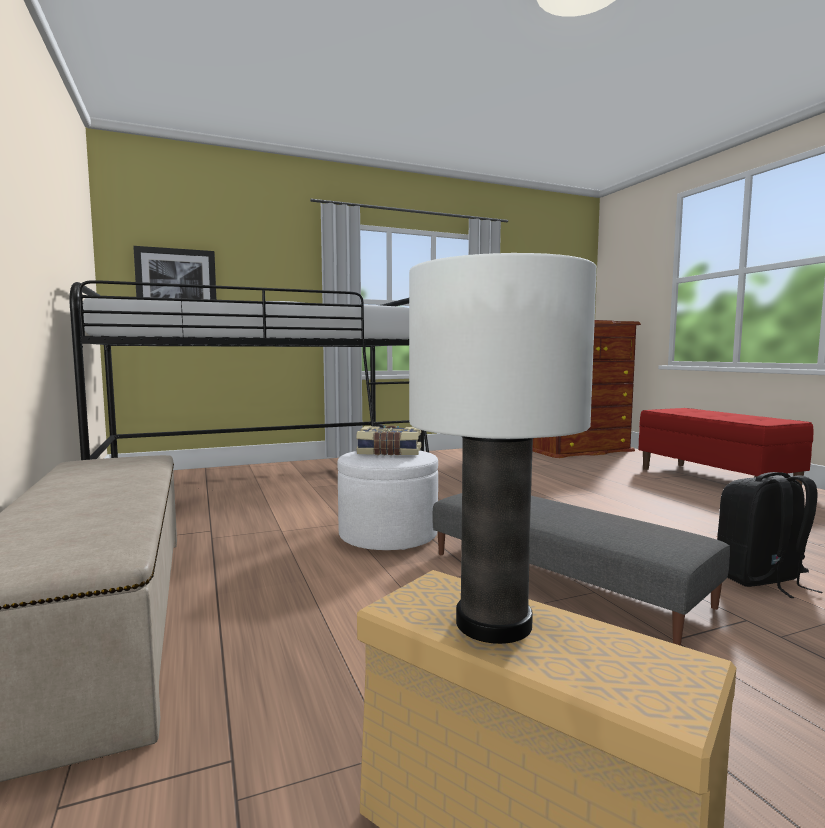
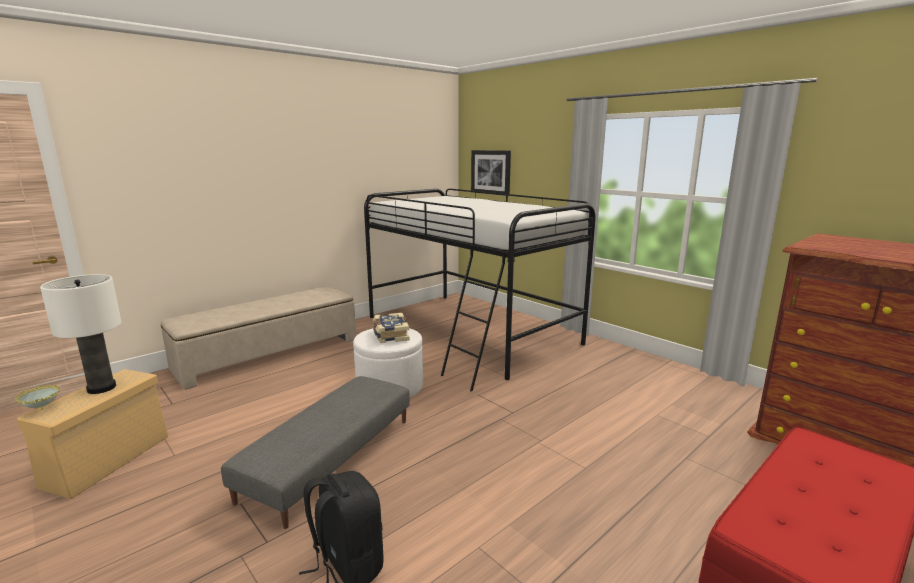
camera: 70 degrees right, 10 degrees up
none -> bowl [14,384,60,410]

